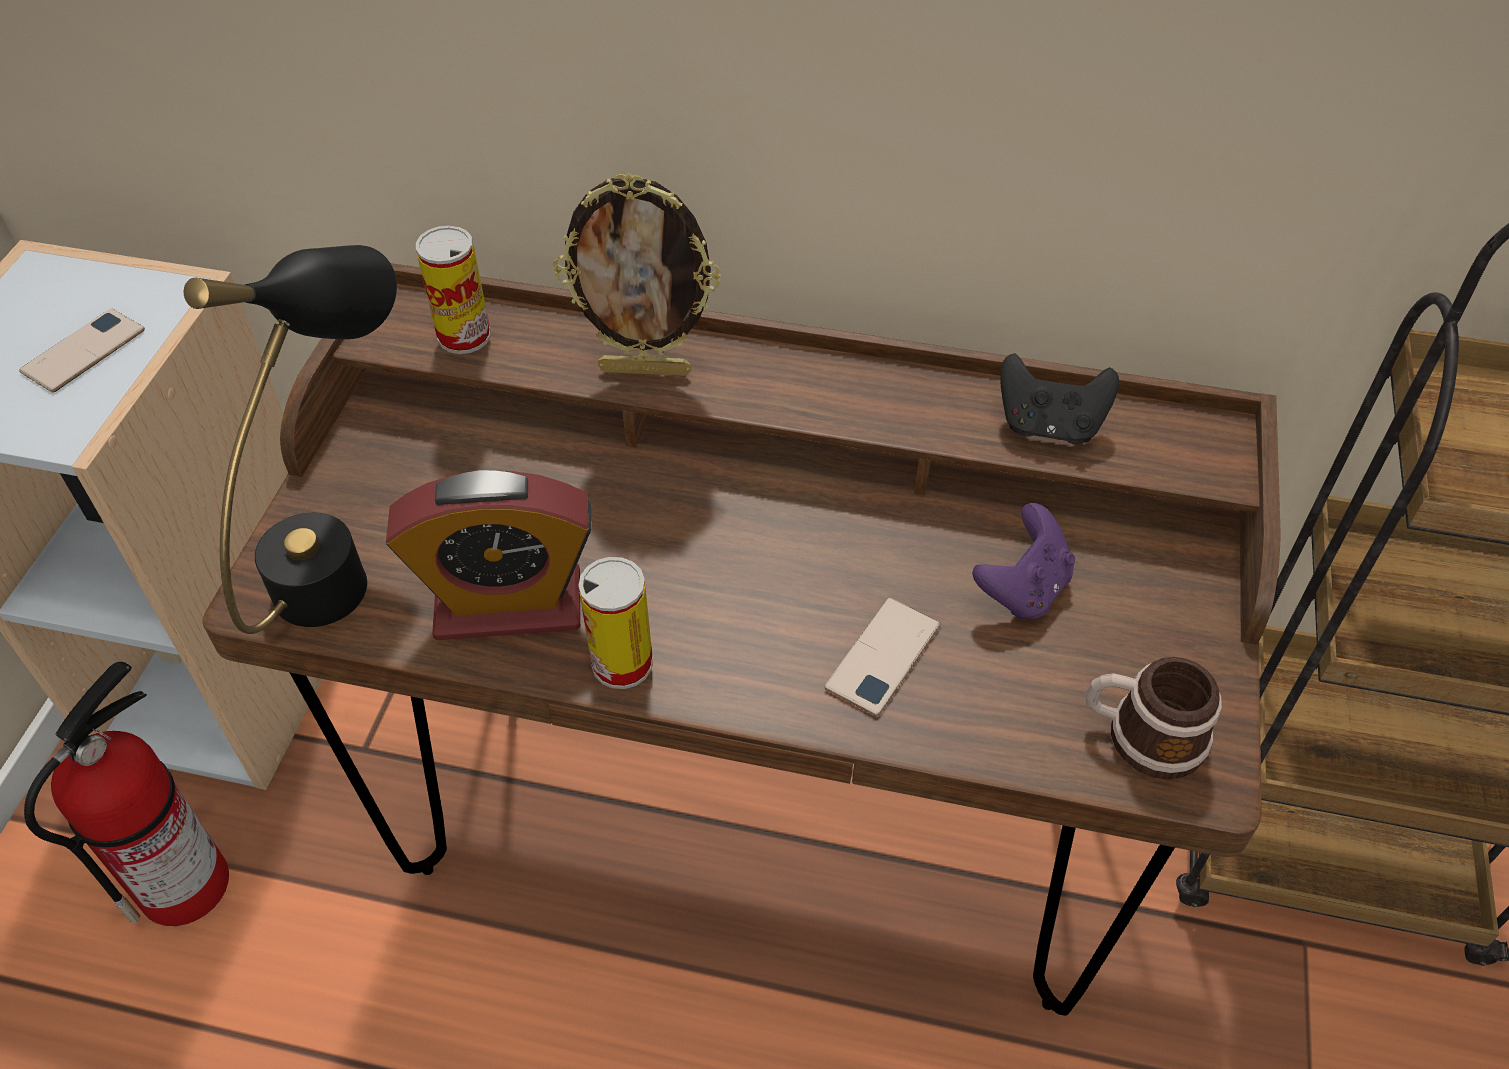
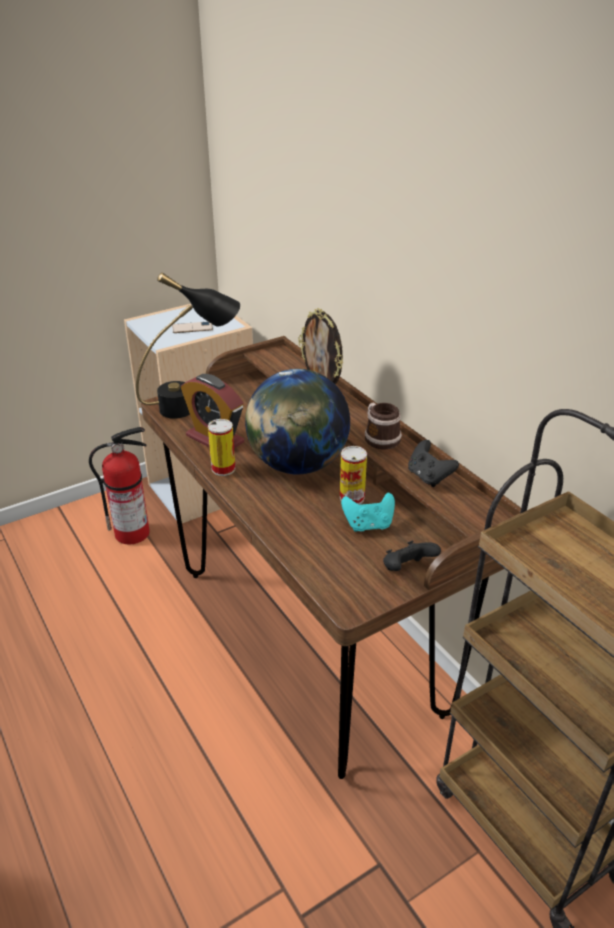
camera: 45 degrees right, 15 degrees down
can [416,225,491,354] -> can moved to [340,446,367,504]
phone [824,598,940,716] -> none
purple game controller [972,503,1075,620] -> turquoise game controller [341,493,395,532]
mug [1086,657,1222,779] -> mug moved to [365,403,402,449]
none -> globe [245,369,350,474]
none -> black game controller [383,541,441,571]

